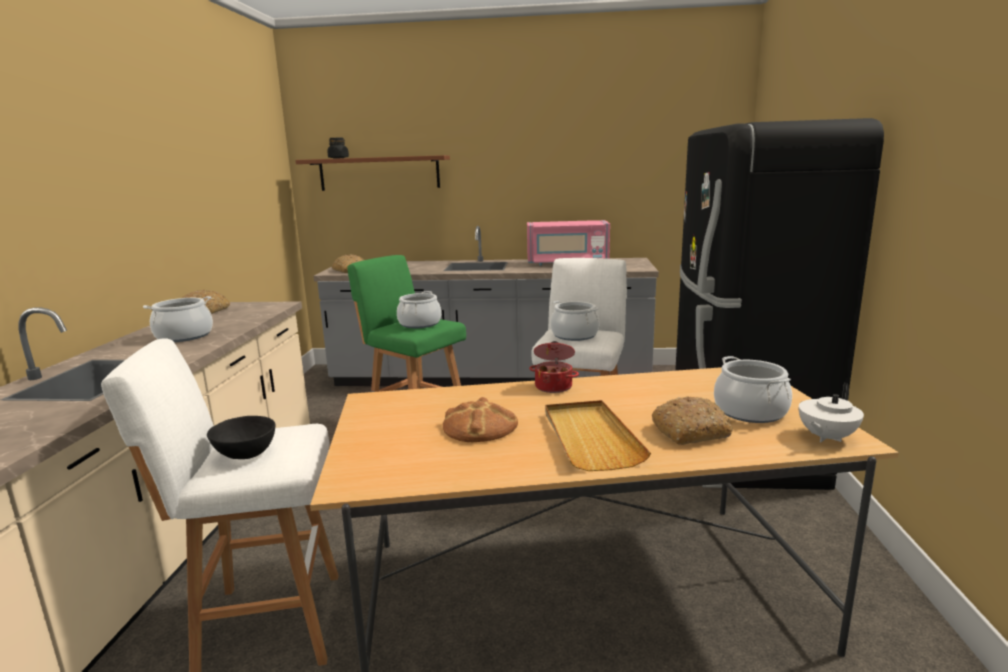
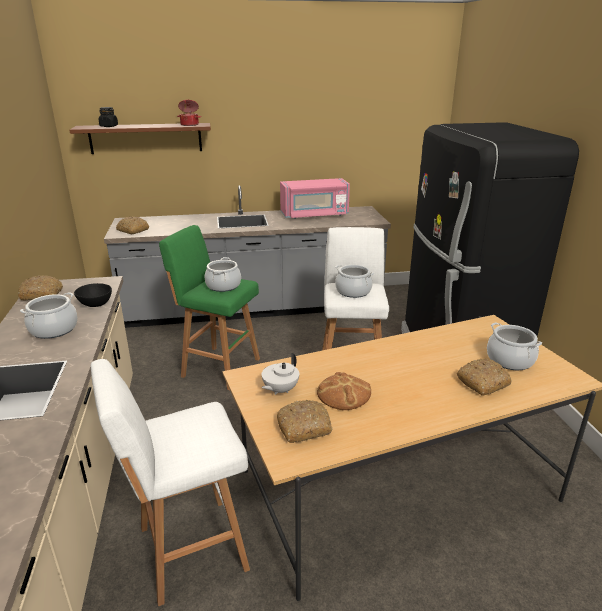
camera: 15 degrees left, 10 degrees up
black bowl [207,416,275,459] -> black bowl moved to [74,283,112,307]
cooking pot [529,341,579,393] -> cooking pot moved to [177,100,201,126]
beige tray [545,400,651,471] -> none
white teapot [799,382,864,442] -> white teapot moved to [262,353,299,395]
none -> bread [277,400,332,443]

